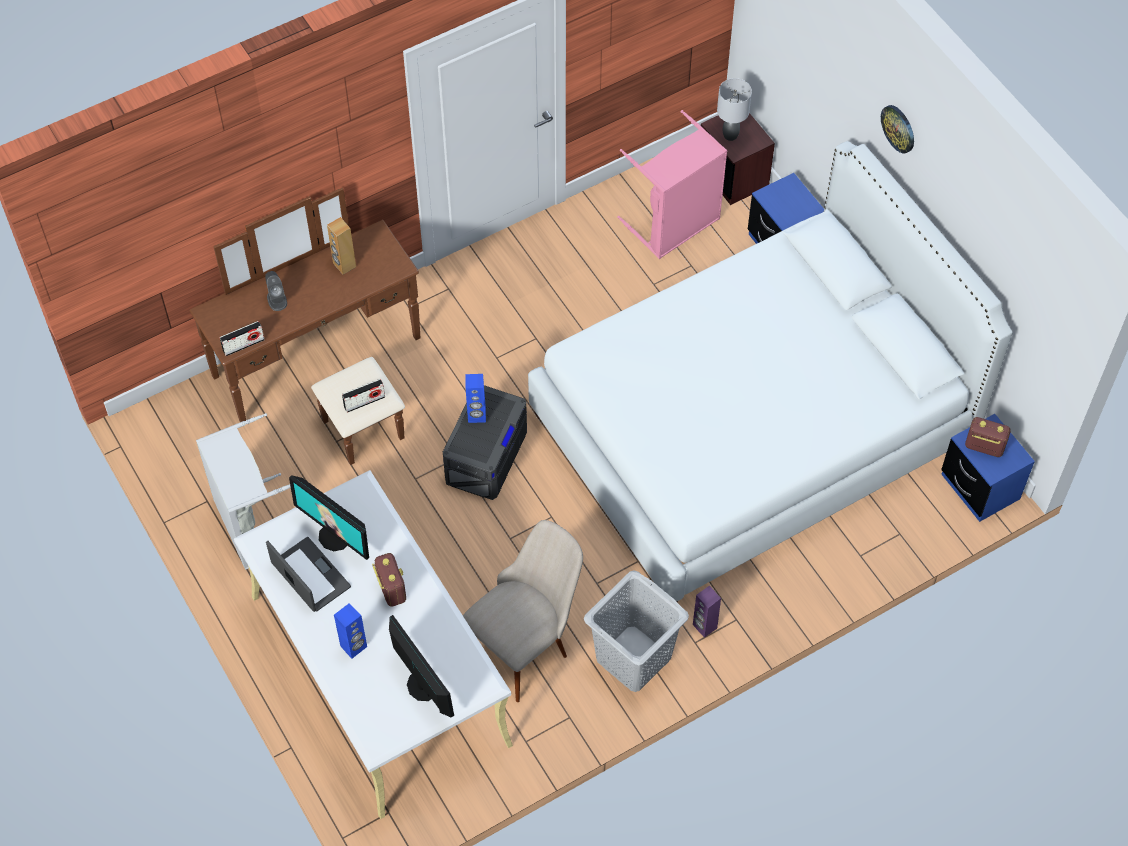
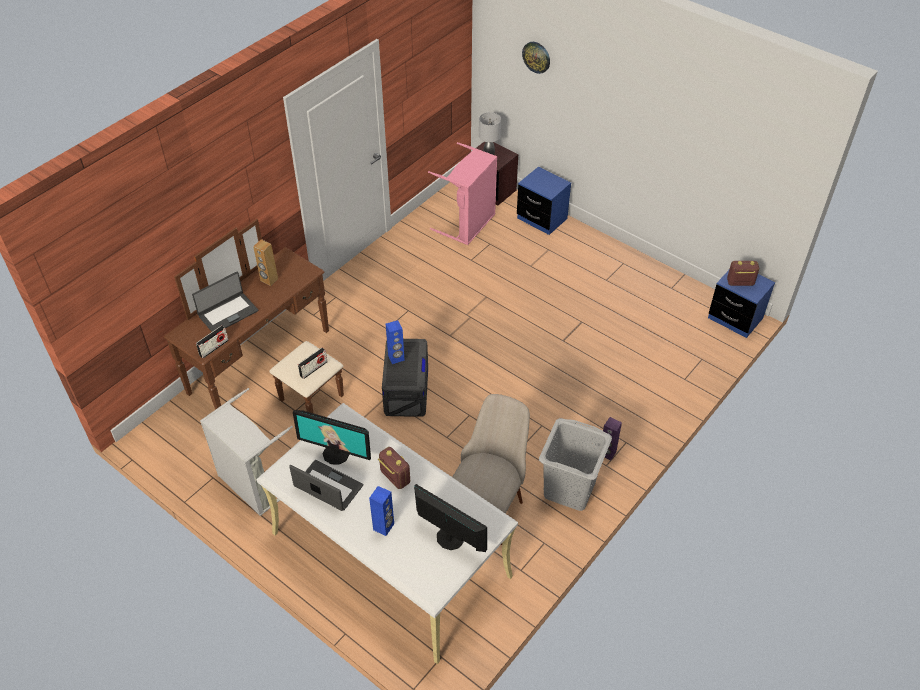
camera: 20 degrees left, 10 degrees down
grey speaker [265,271,287,311] -> laptop [192,272,258,332]
white bed [528,141,1013,603] -> none
wall clock [881,105,914,153] -> wall clock moved to [522,42,550,74]

